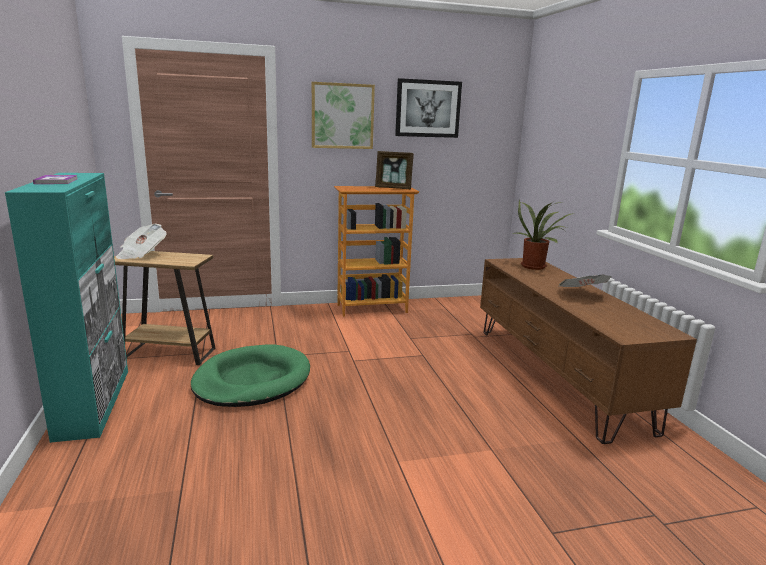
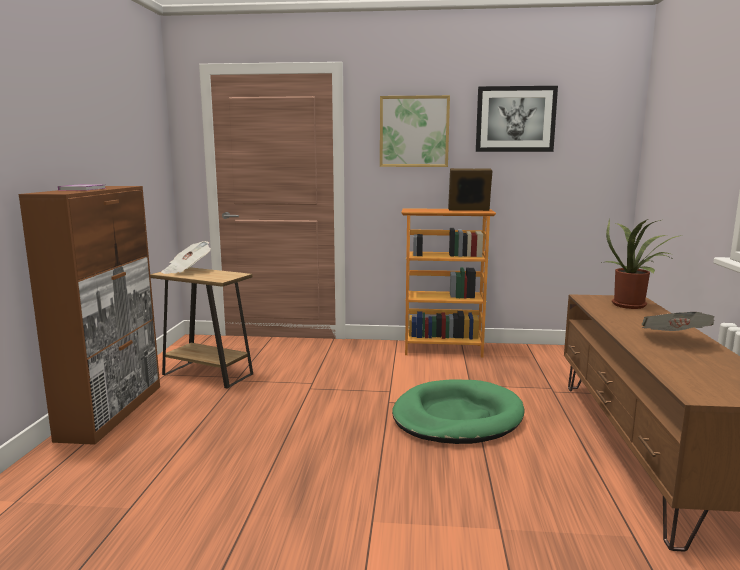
camera: 20 degrees right, 5 degrees down
turquoise cabinet [5,173,128,443] -> brown cabinet [19,186,160,445]
green dog bed [191,344,310,407] -> green dog bed moved to [392,379,524,444]
picture frame [375,151,414,189] -> picture frame turned 150 degrees clockwise [448,168,493,211]

